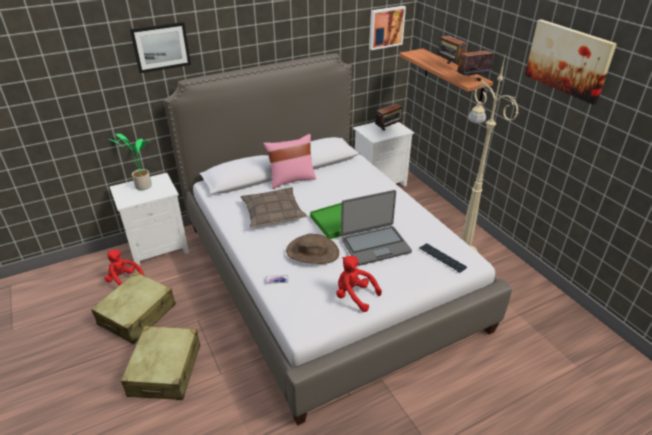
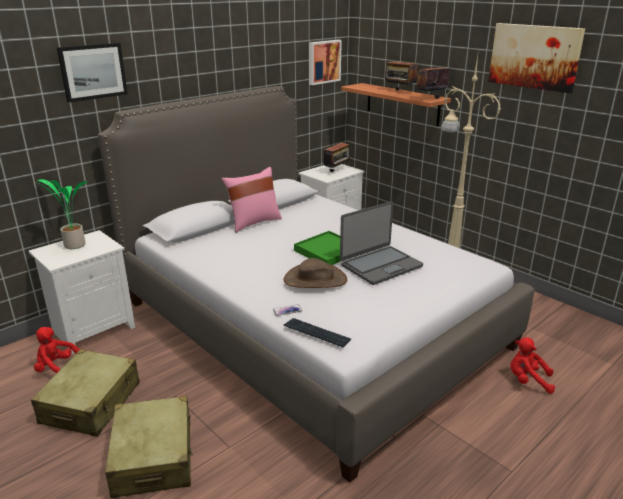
camera: 15 degrees left, 10 degrees down
pillow [240,187,307,227] -> none
red plush toy [336,256,382,312] -> red plush toy moved to [510,337,555,394]
keyboard [419,243,467,273] -> keyboard moved to [284,318,351,347]

